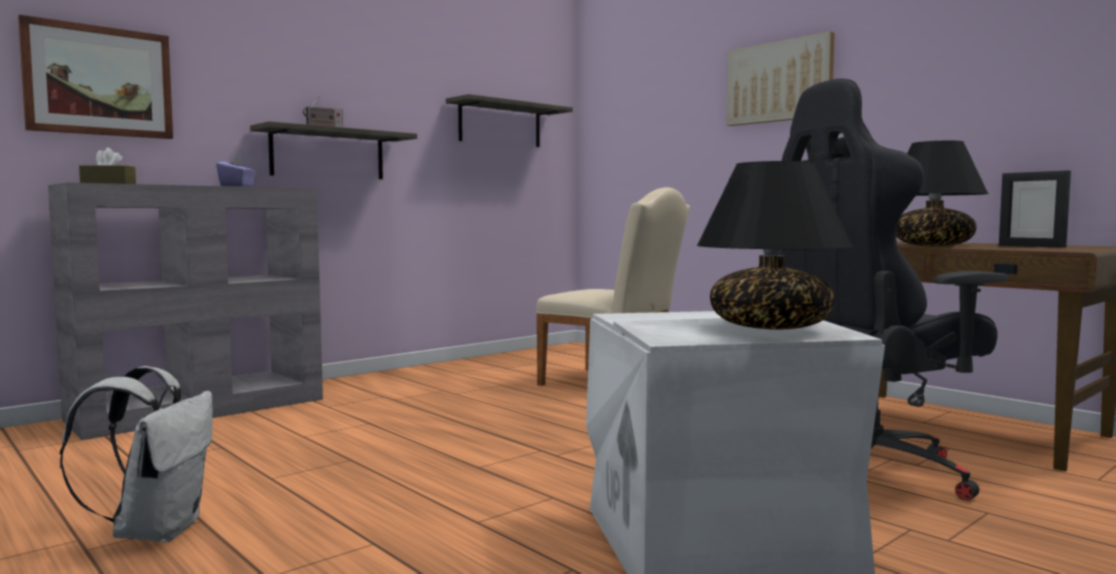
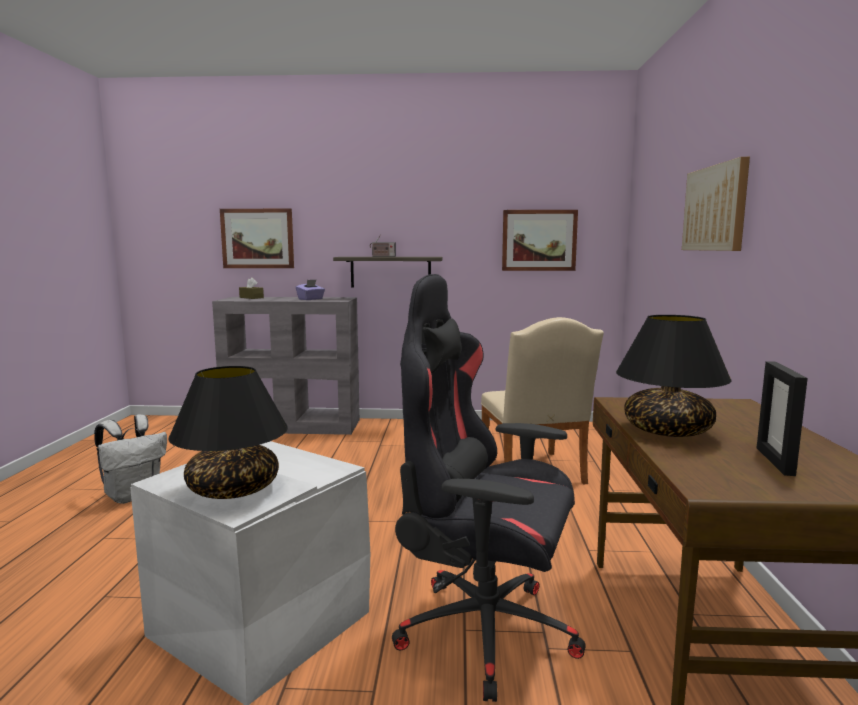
camera: 45 degrees right, 5 degrees up
shelf [446,94,573,147] -> picture [502,210,578,271]

